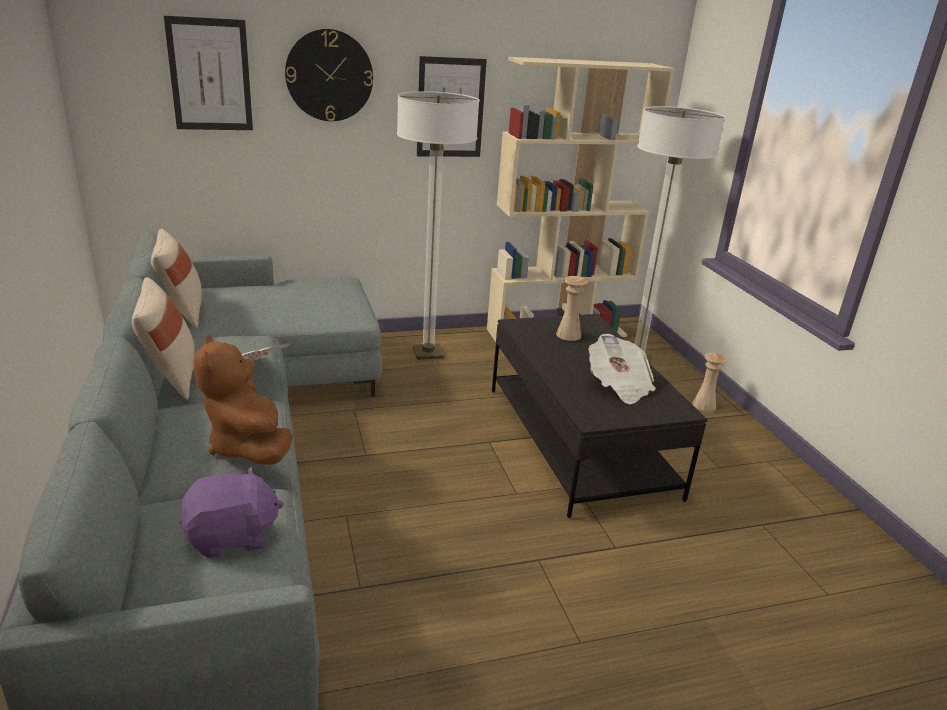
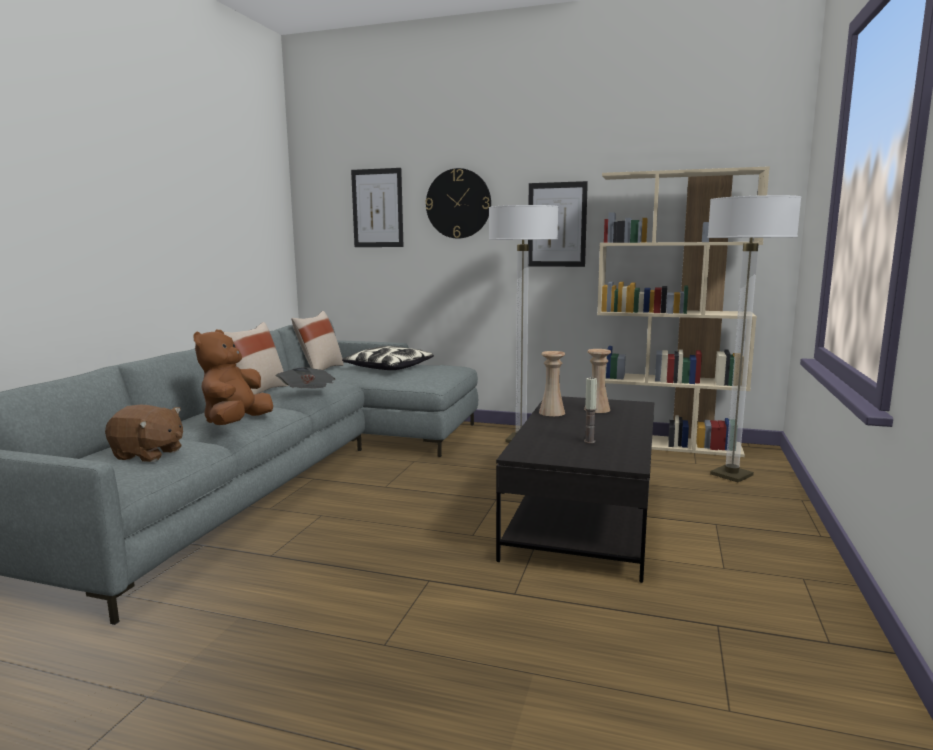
camera: 35 degrees right, 15 degrees down
purple plush toy [179,466,284,558] -> brown plush toy [105,405,183,462]
newspaper [588,334,656,404] -> candle [584,378,597,443]
beige vase [692,353,727,412] -> beige vase moved to [539,351,565,416]
none -> pillow [342,346,434,370]

